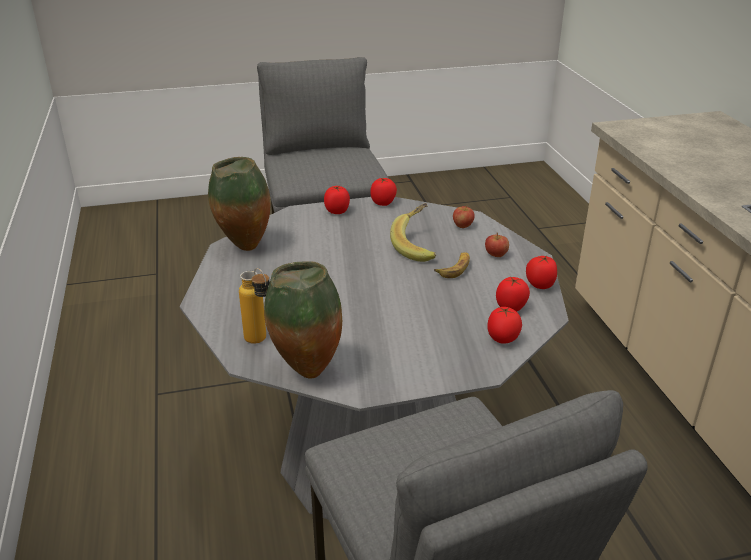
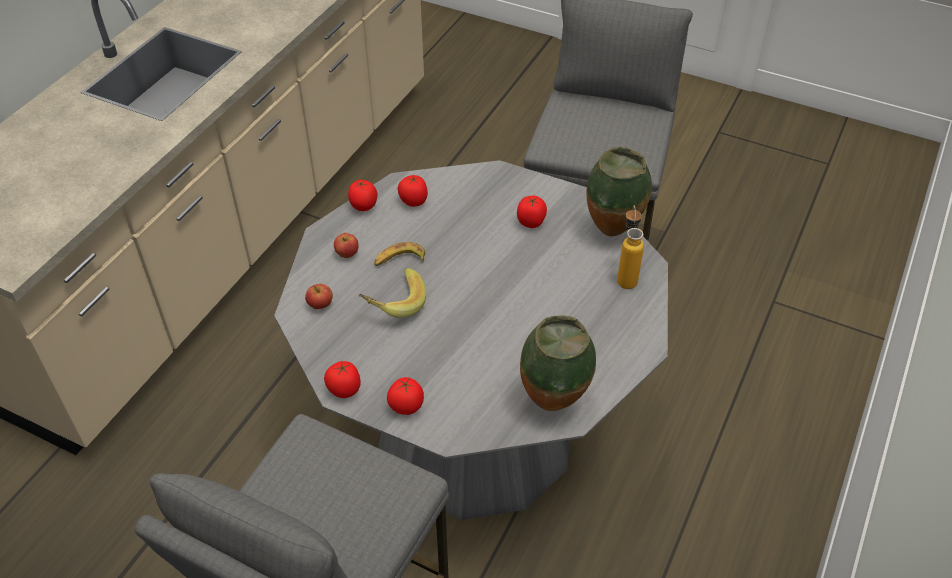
camera: 140 degrees left, 15 degrees up
tomato [487,307,522,344] -> tomato moved to [517,196,547,228]

